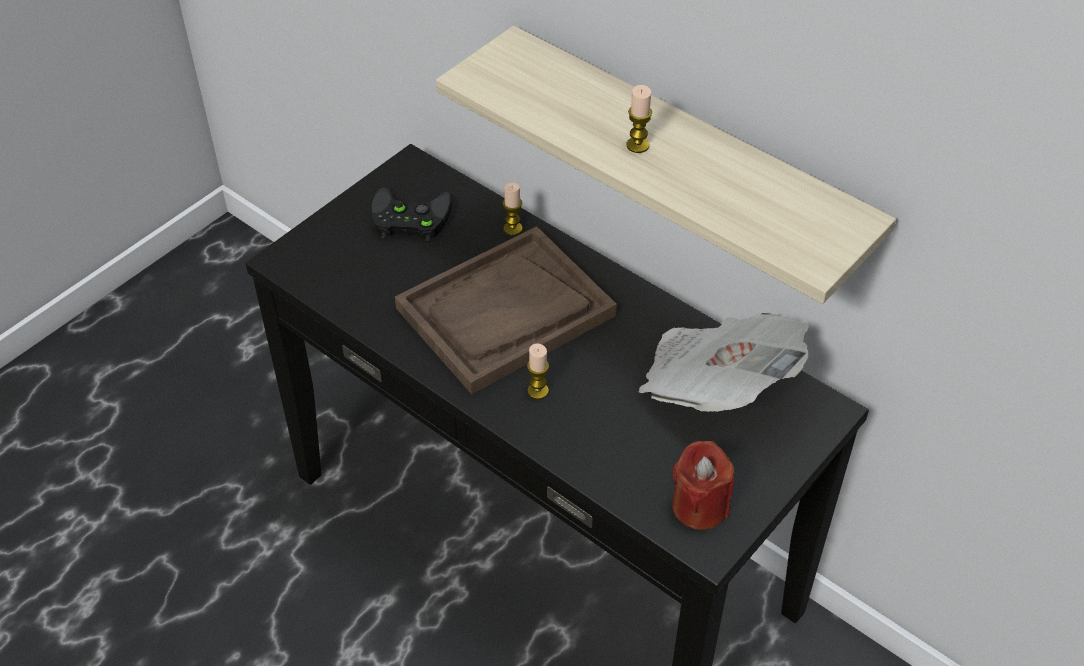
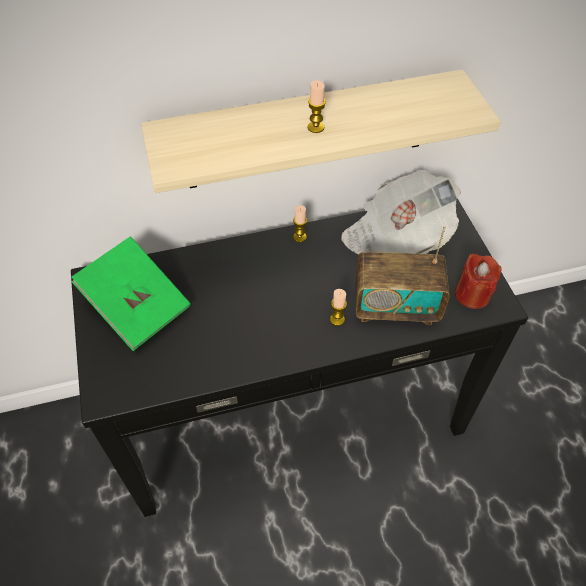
camera: 55 degrees left, 5 degrees up
black game controller [372,188,452,242] -> green book [72,237,191,351]
brown tray [395,226,617,394] -> none
candle [503,183,523,236] -> candle moved to [293,206,307,242]
none -> radio [355,226,450,325]

